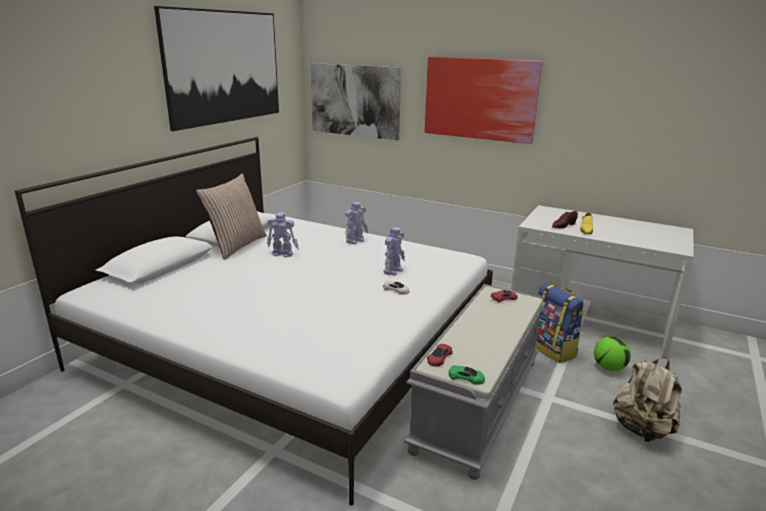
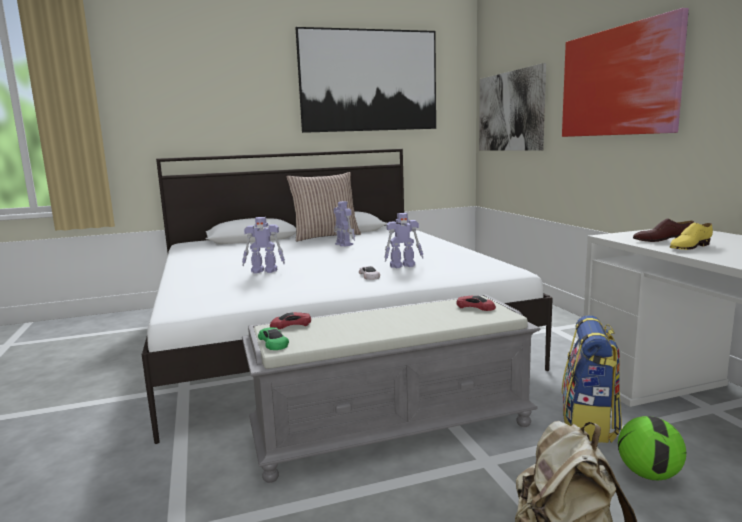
camera: 45 degrees right, 10 degrees down
toy robot [345,202,368,244] -> toy robot moved to [242,217,285,274]

